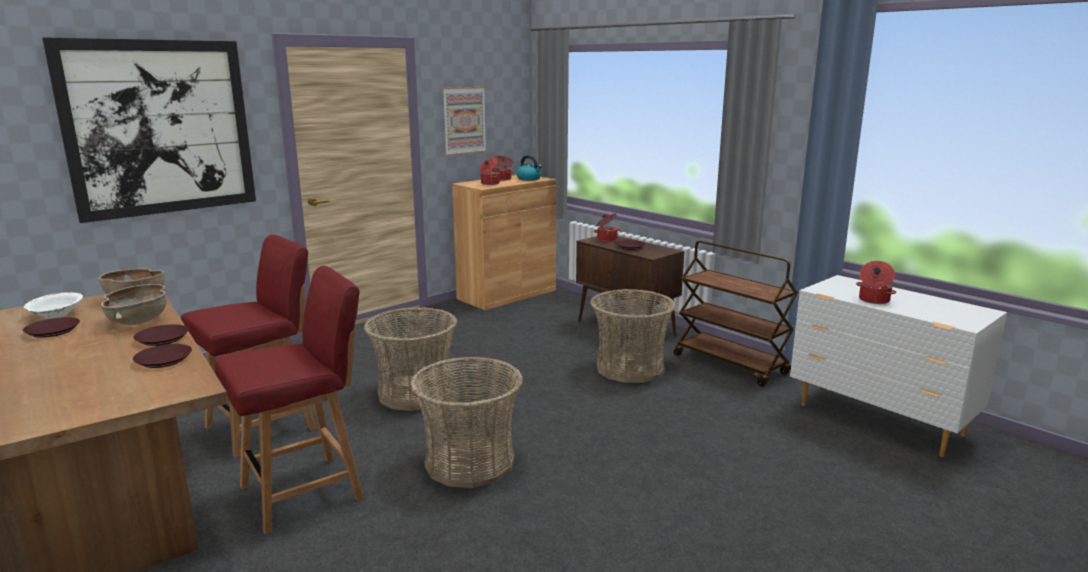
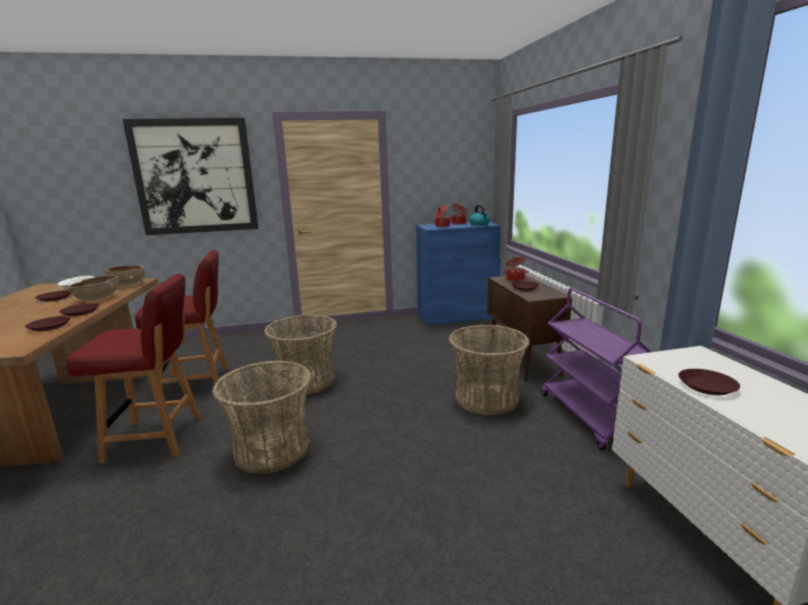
camera: 30 degrees right, 0 degrees up
picture [443,87,487,156] -> none
brown cabinet [452,175,556,310] -> blue cabinet [416,221,501,326]
brown cart [674,241,798,387] -> purple cart [541,288,652,450]
cooking pot [856,261,896,304] -> brown plate [678,369,740,395]

